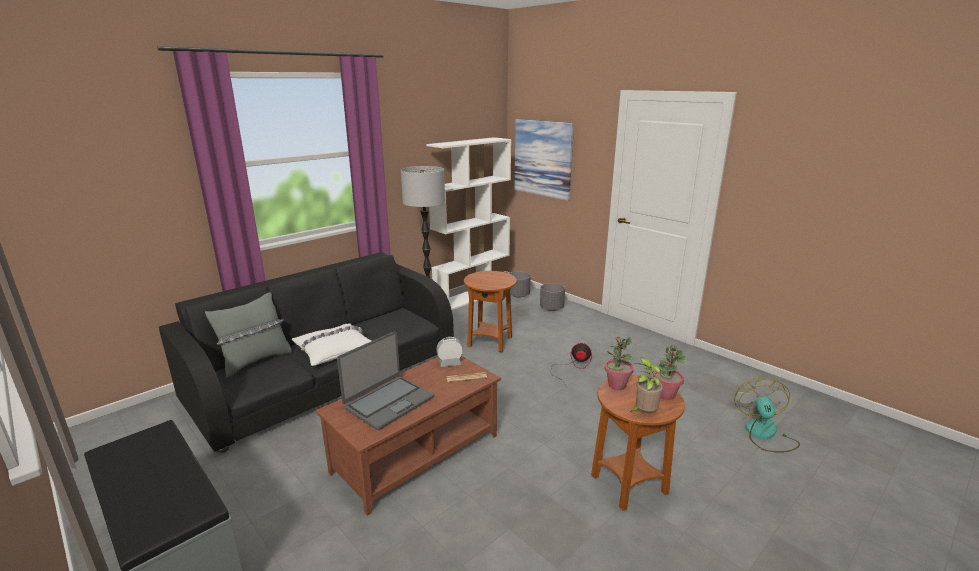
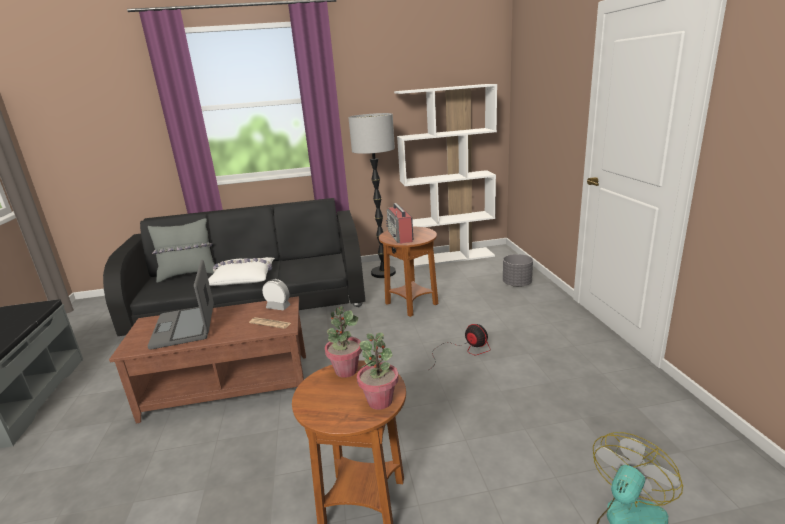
camera: 35 degrees right, 0 degrees up
laptop [337,331,434,430] -> laptop turned 90 degrees clockwise [148,260,214,350]
grey planter [509,272,531,298] -> none
picture [514,119,574,201] -> none
potted plant [630,357,664,412] -> none
none -> radio [386,203,414,244]

